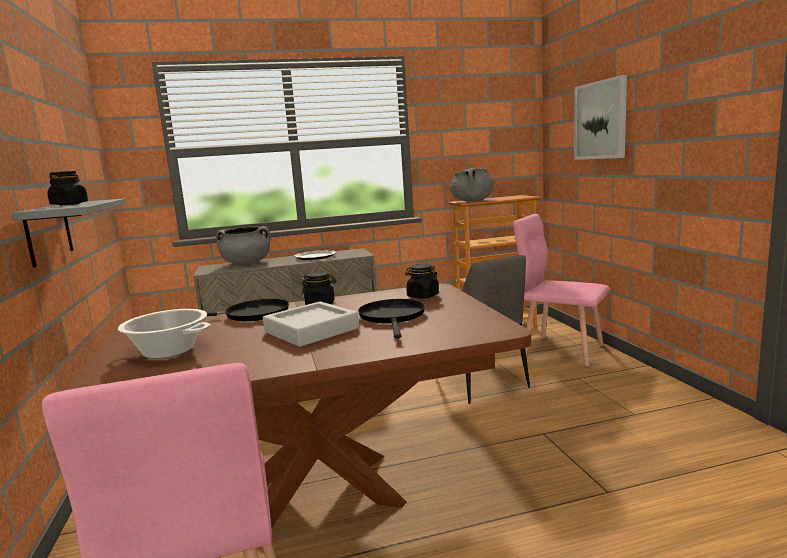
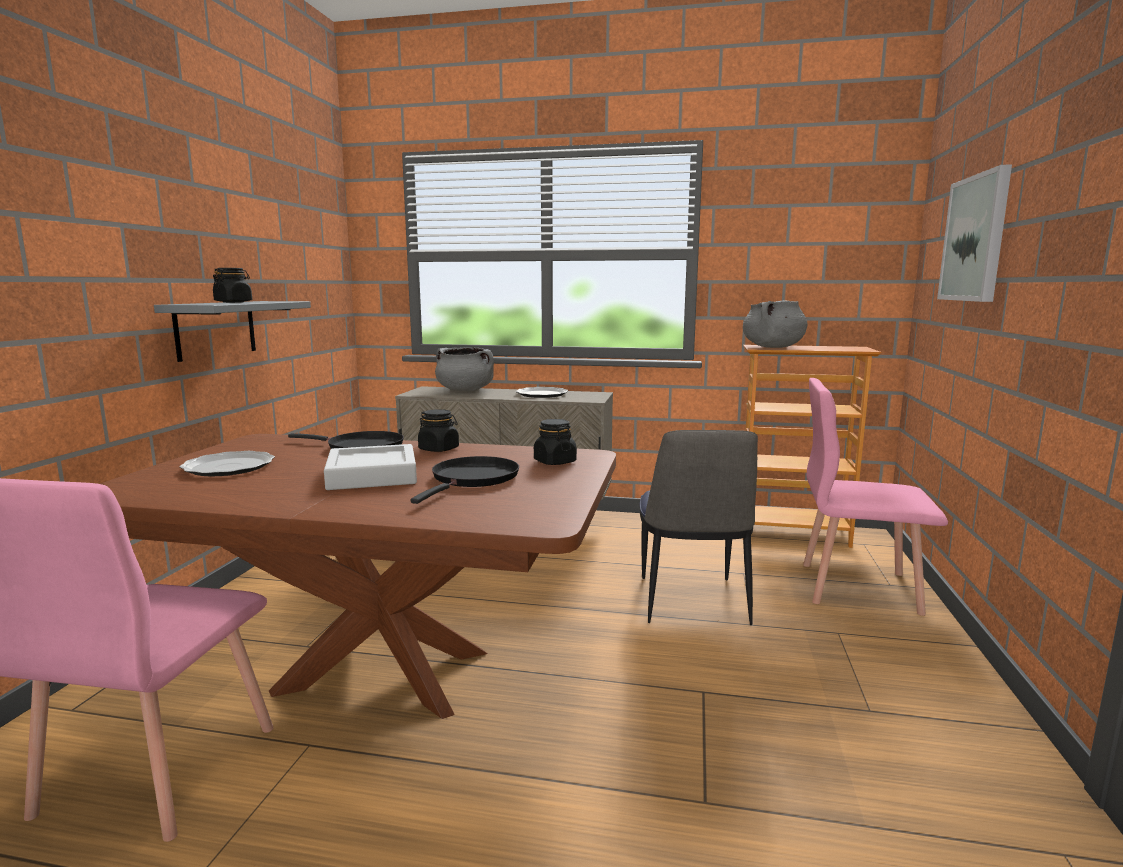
camera: 25 degrees right, 0 degrees up
cooking pot [118,309,211,359] -> plate [179,451,275,476]
pink chair [513,214,611,366] -> pink chair turned 45 degrees counterclockwise [803,378,948,616]

